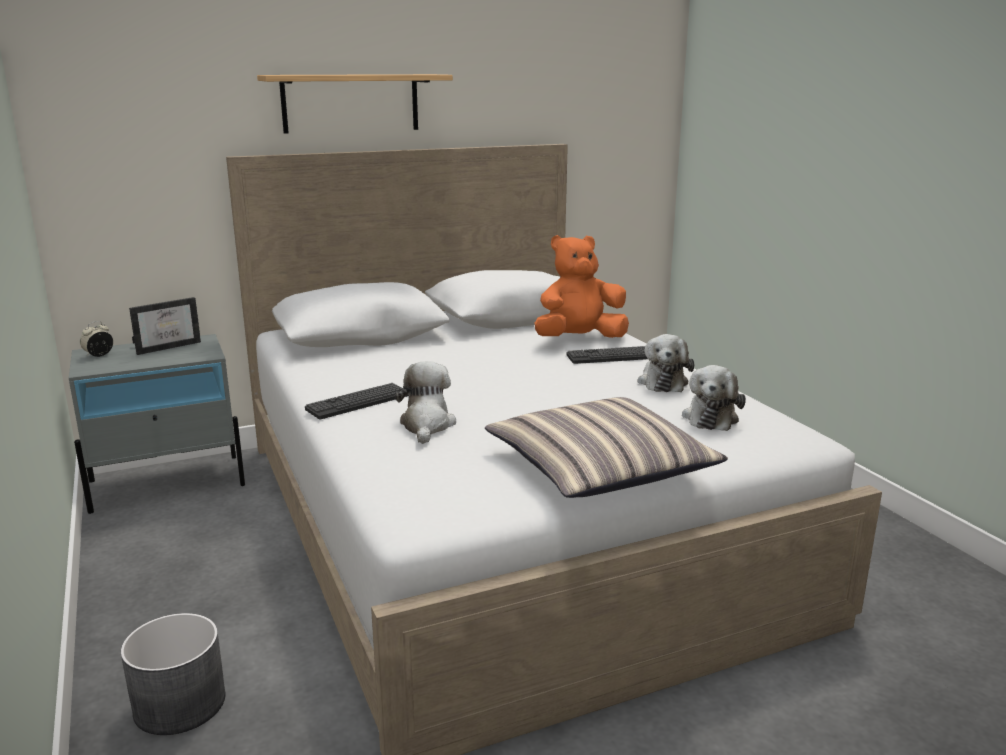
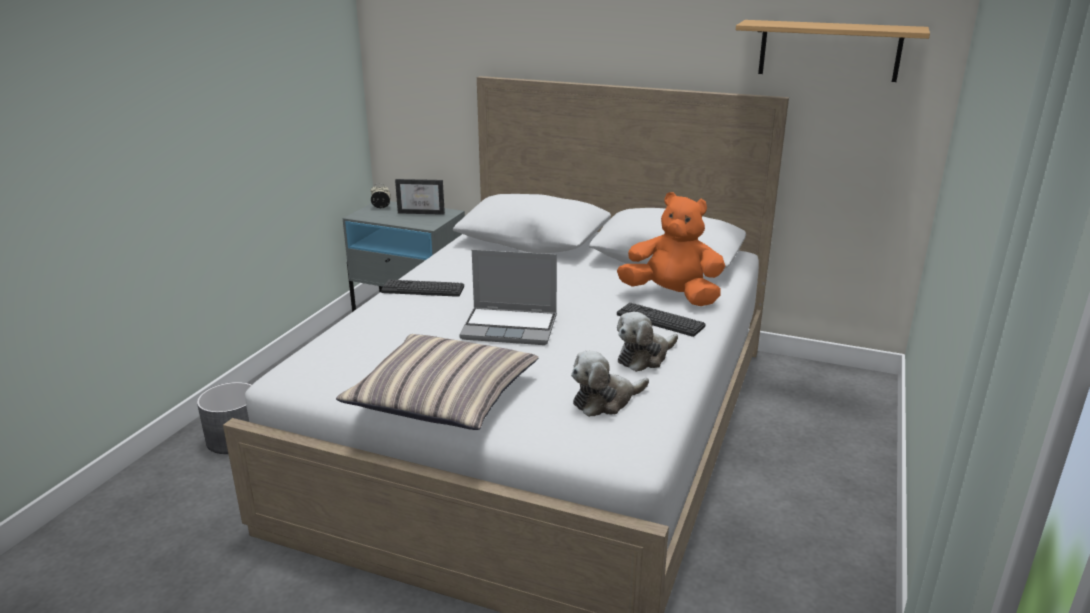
camera: 45 degrees right, 5 degrees up
shelf [257,74,453,134] -> shelf moved to [736,20,930,82]
plush toy [395,361,456,444] -> none
none -> laptop [459,250,557,345]

